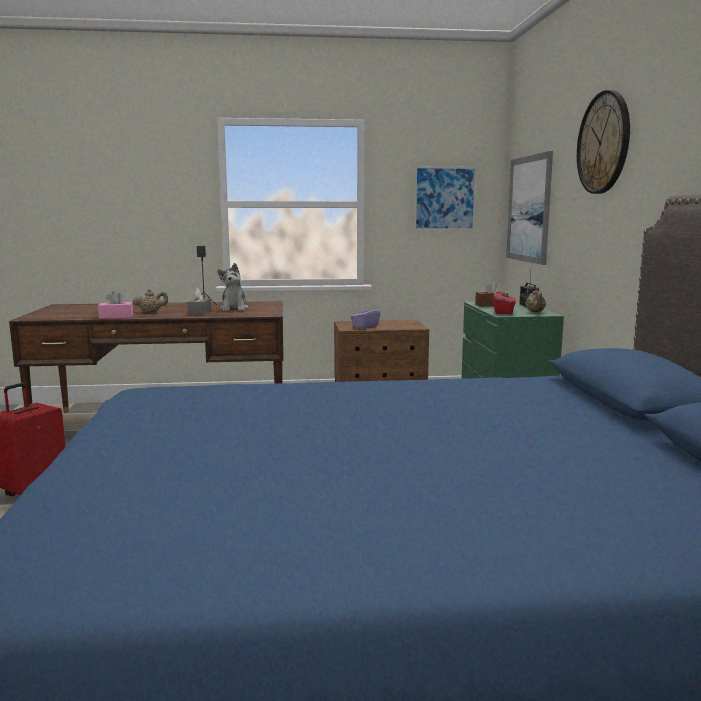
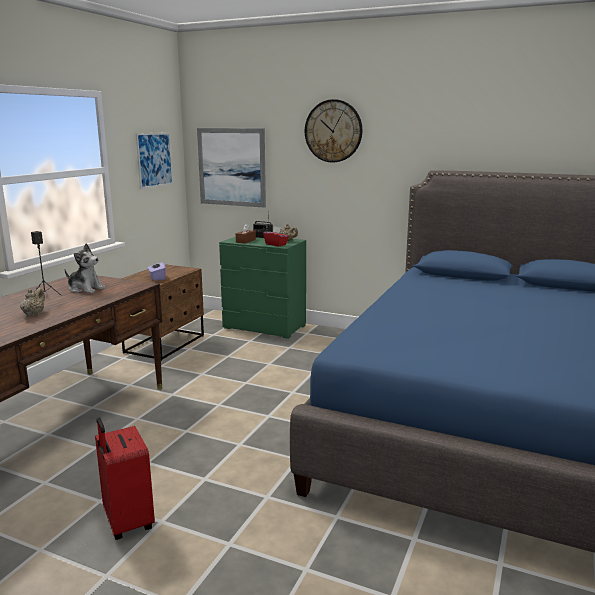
camera: 60 degrees left, 5 degrees up
pink tissue box [98,291,133,319] -> none
grey tissue box [187,288,211,315] -> none

